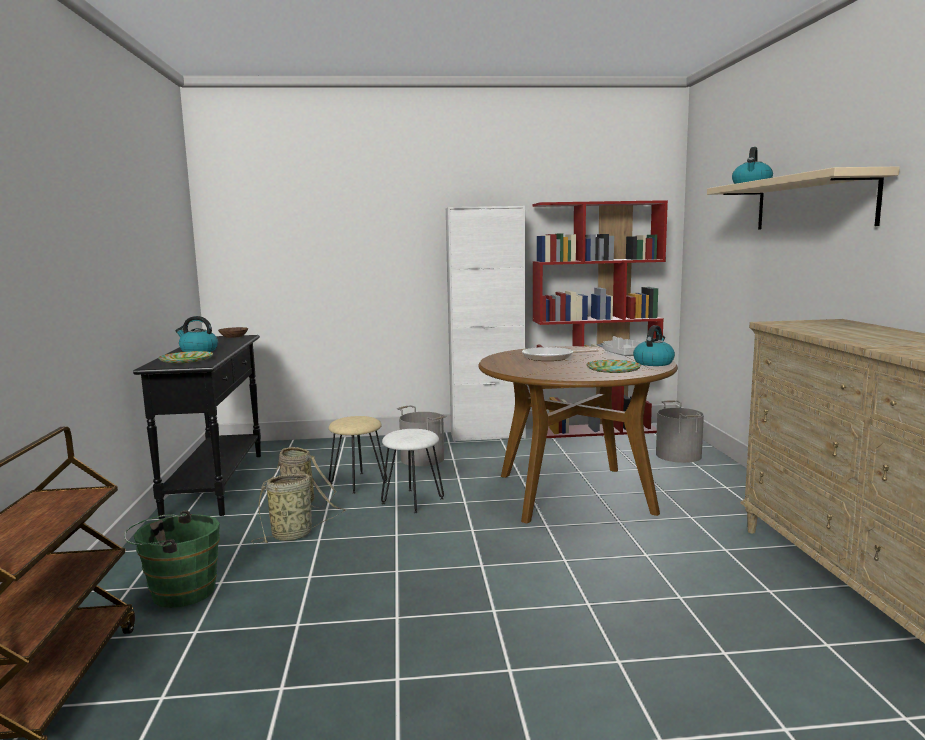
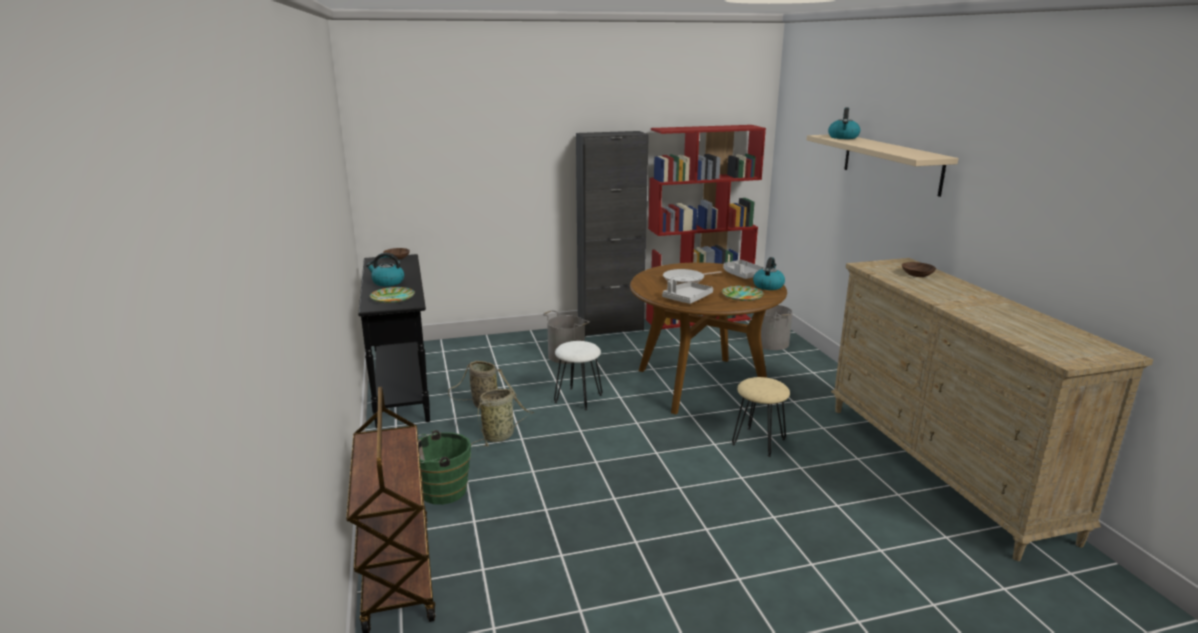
camera: 10 degrees left, 10 degrees up
beige stool [329,416,387,494] -> beige stool moved to [732,377,790,457]
white cabinet [446,206,526,442] -> black cabinet [576,131,649,337]
none -> grey tray [662,279,713,304]
none -> brown bowl [902,262,936,277]

